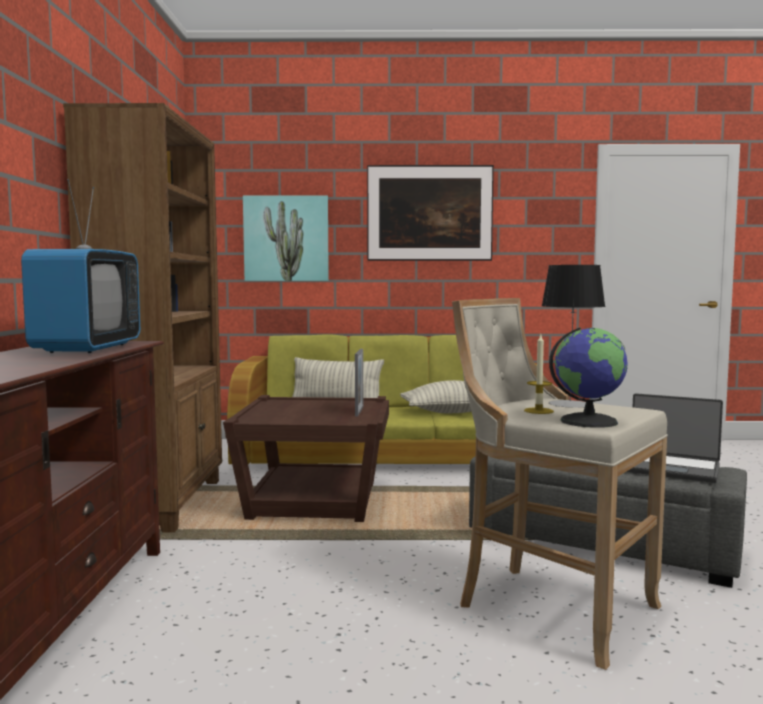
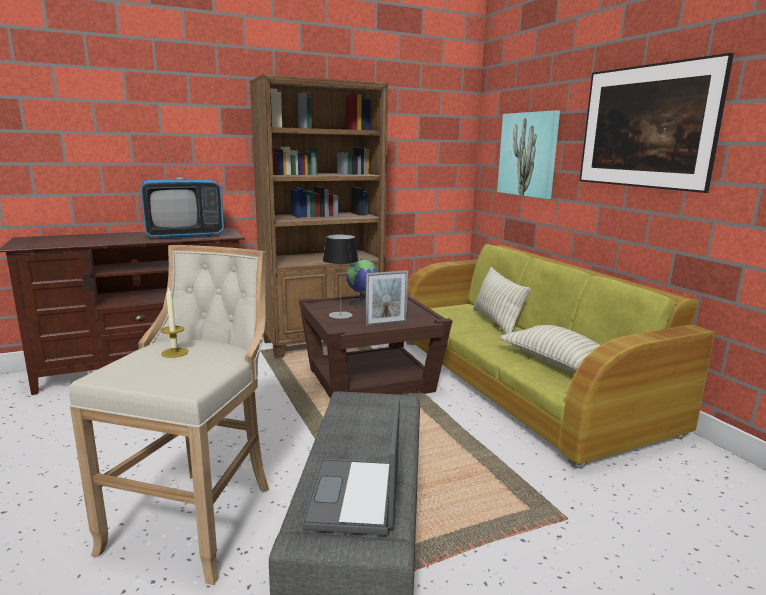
camera: 65 degrees right, 10 degrees up
table lamp [542,265,605,408] -> table lamp moved to [323,234,359,319]
globe [549,328,628,428] -> globe moved to [346,259,378,307]

